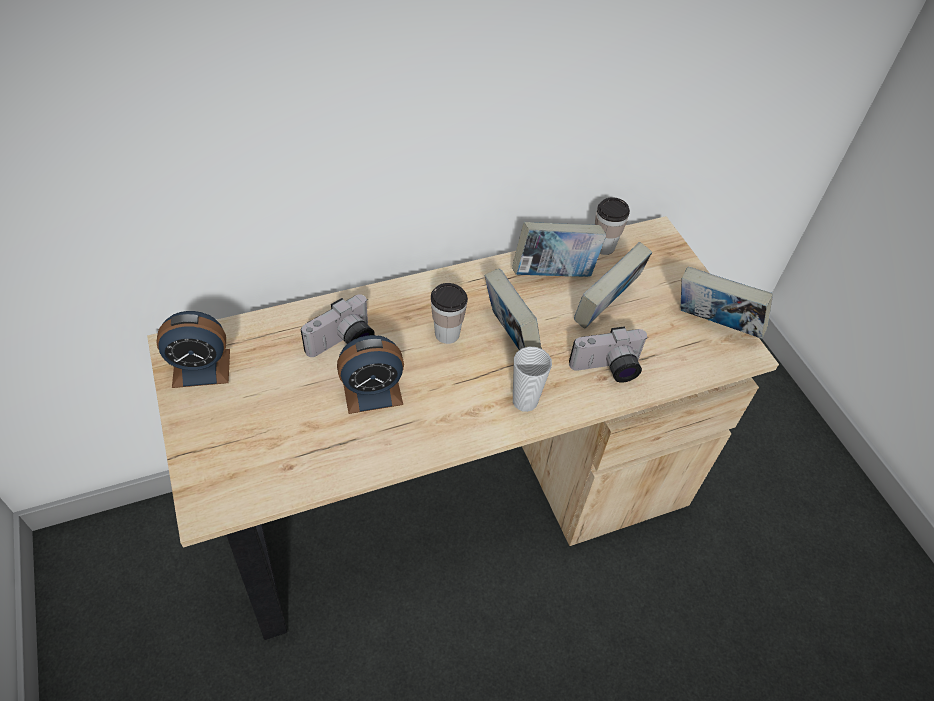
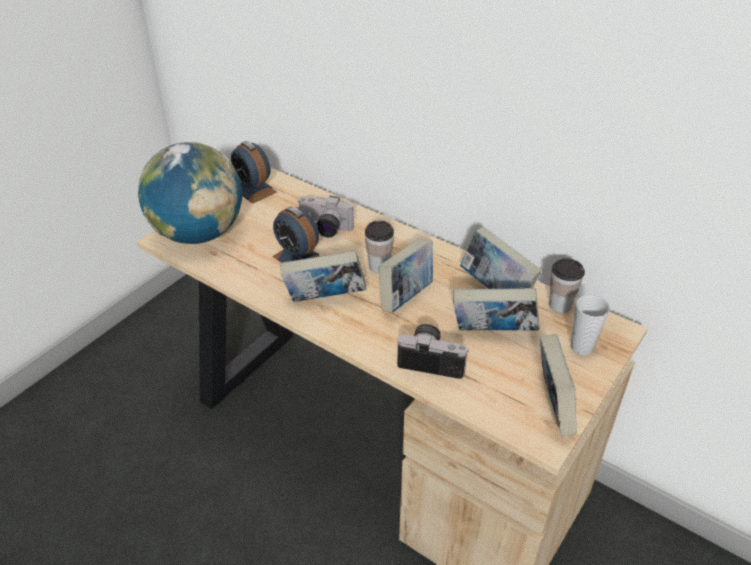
camera: 60 degrees right, 10 degrees down
cup [513,347,552,412] -> cup moved to [571,295,610,355]
camera [569,326,647,383] -> camera turned 150 degrees clockwise [397,324,469,379]
none -> globe [138,142,242,244]
none -> book [280,250,366,302]

